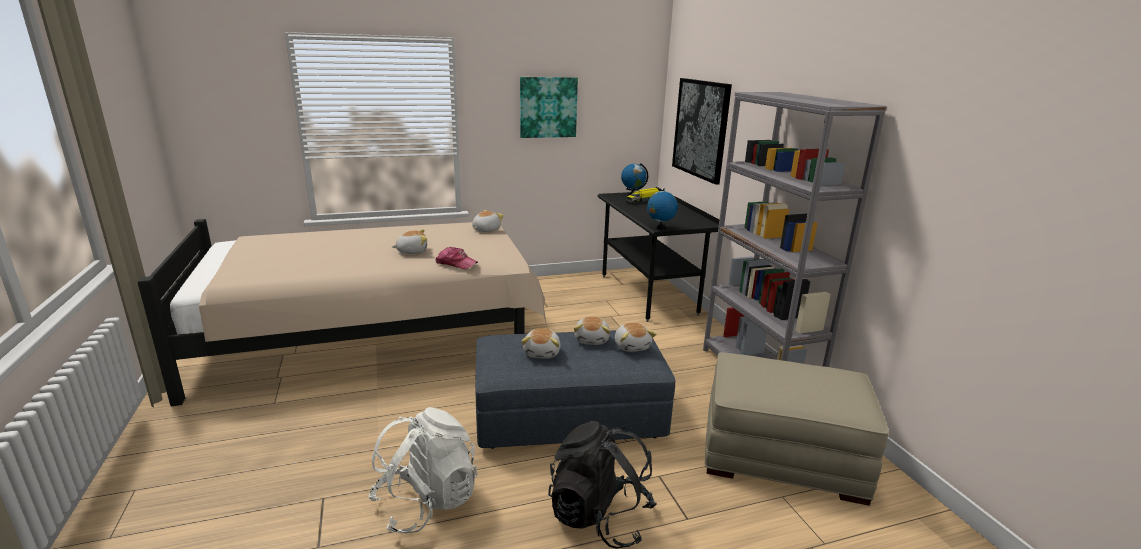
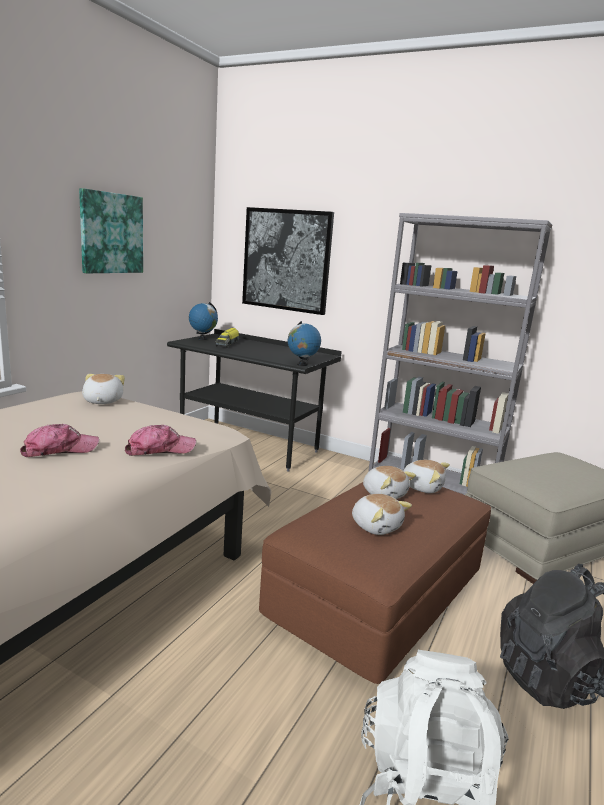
camera: 45 degrees left, 5 degrees down
plush toy [392,230,427,254] -> cap [20,424,99,457]
grey ottoman [475,330,676,449] -> brown ottoman [259,482,491,684]

